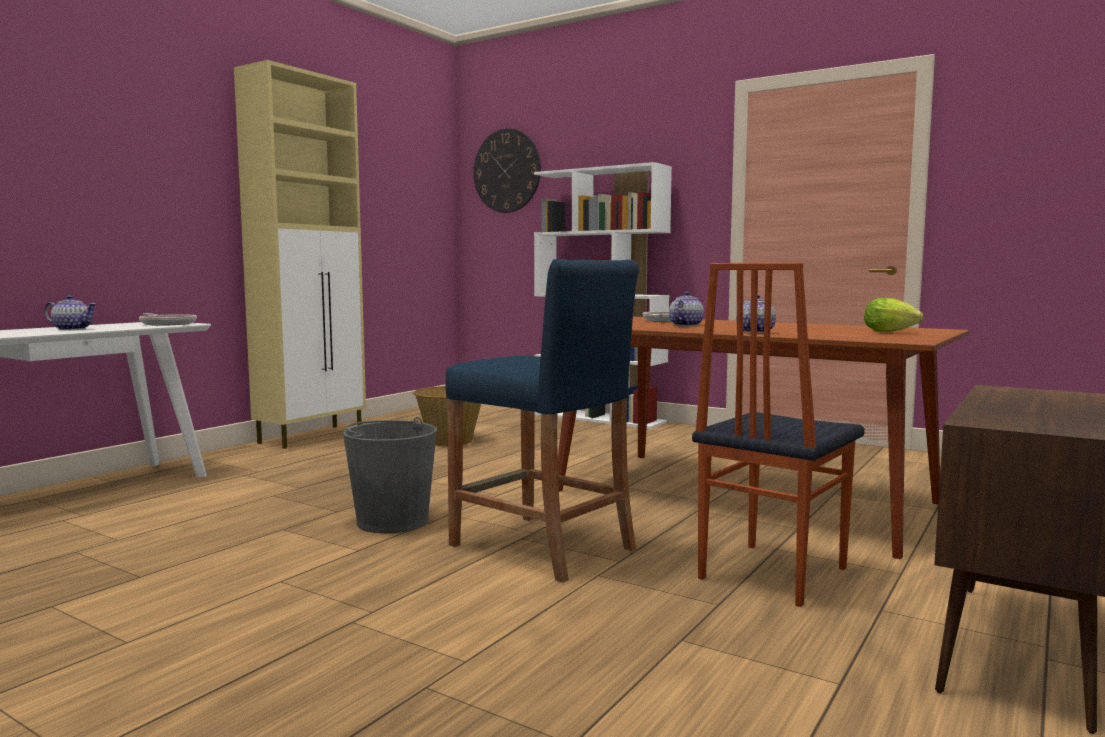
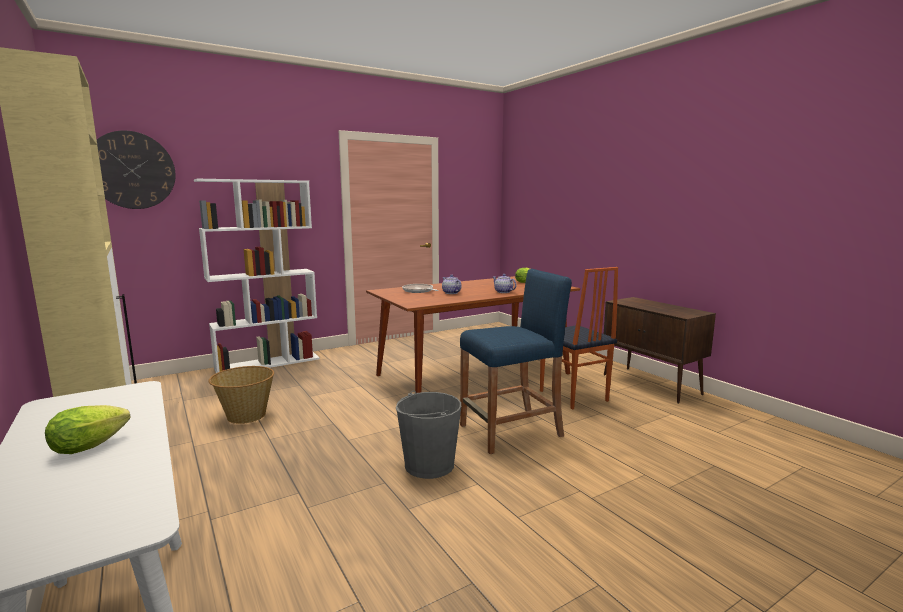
camera: 65 degrees left, 5 degrees up
teapot [44,295,97,330] -> lettuce [45,405,130,454]
frying pan [139,313,197,326] -> none

